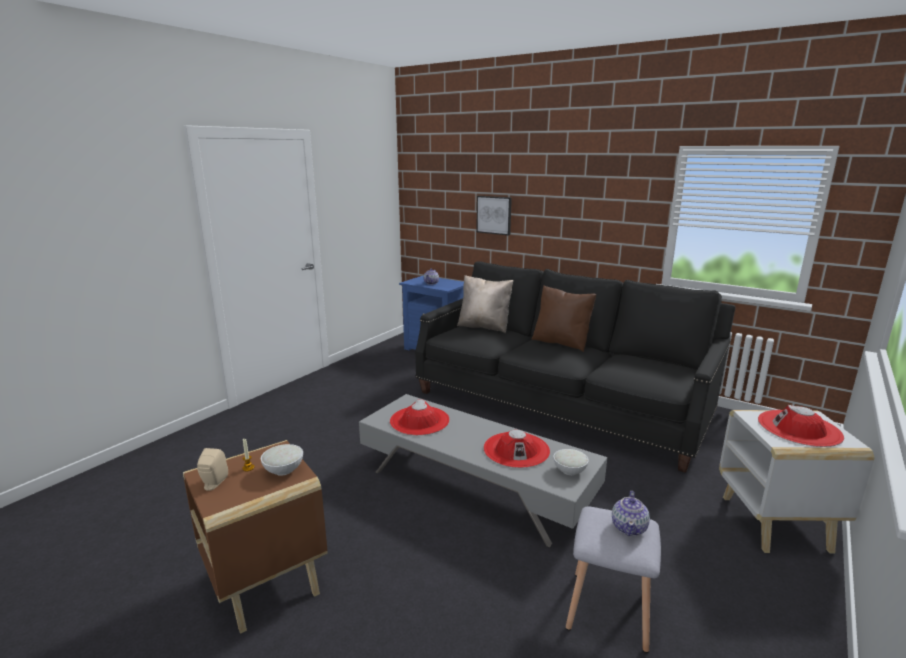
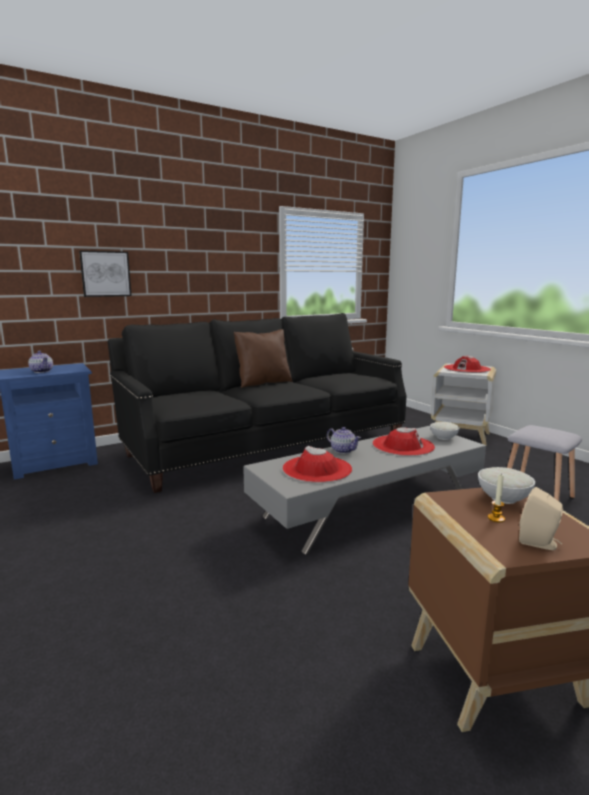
camera: 65 degrees left, 5 degrees down
beige pillow [457,275,513,333] -> none
teapot [612,491,650,536] -> teapot moved to [327,427,361,454]

